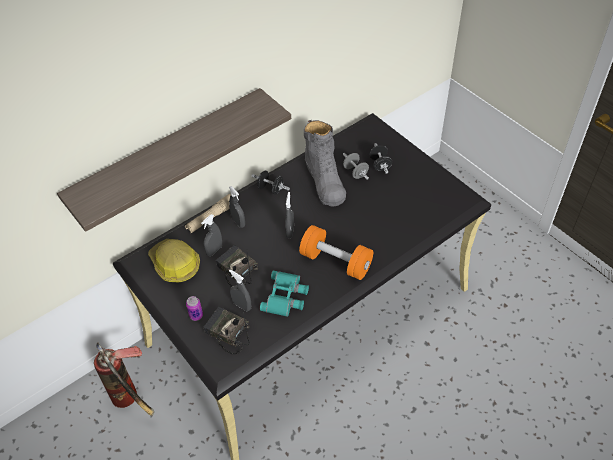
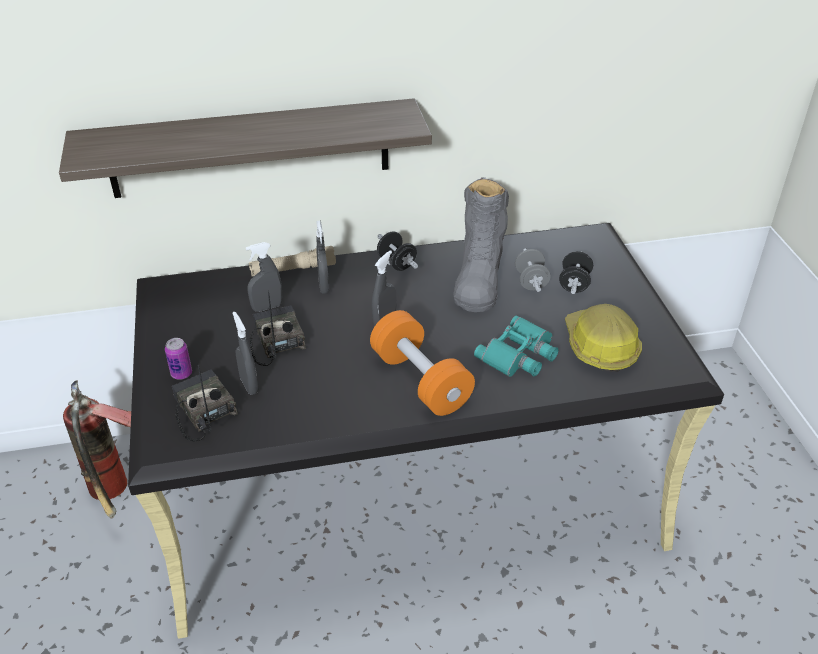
camera: 25 degrees right, 10 degrees down
hard hat [148,239,200,282] -> hard hat moved to [565,304,642,372]
turquoise binoculars [260,271,309,317] -> turquoise binoculars moved to [474,315,558,377]

